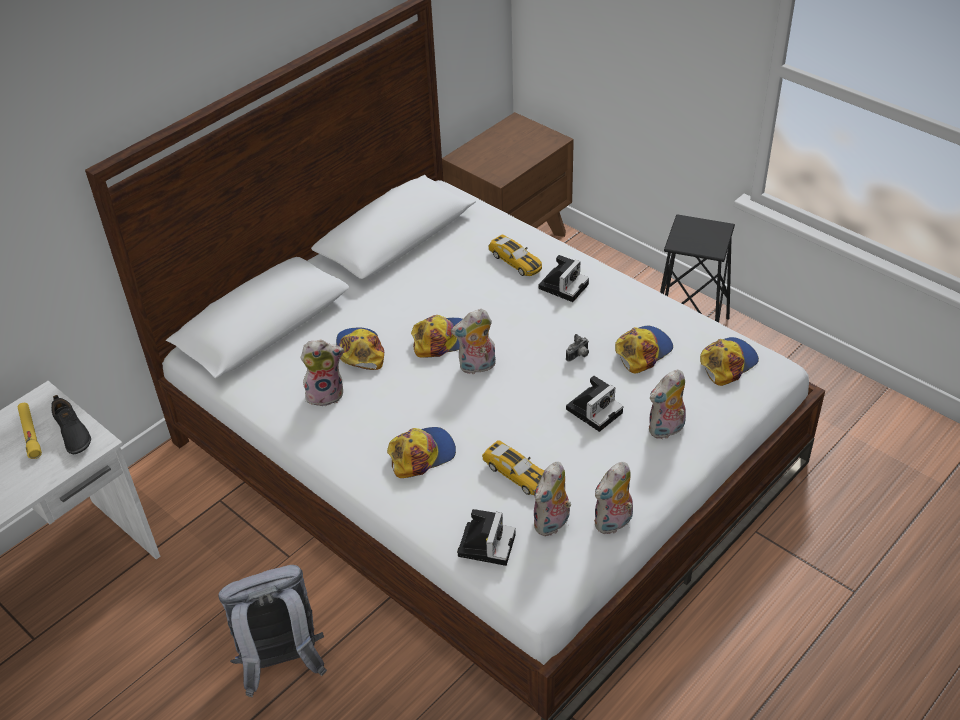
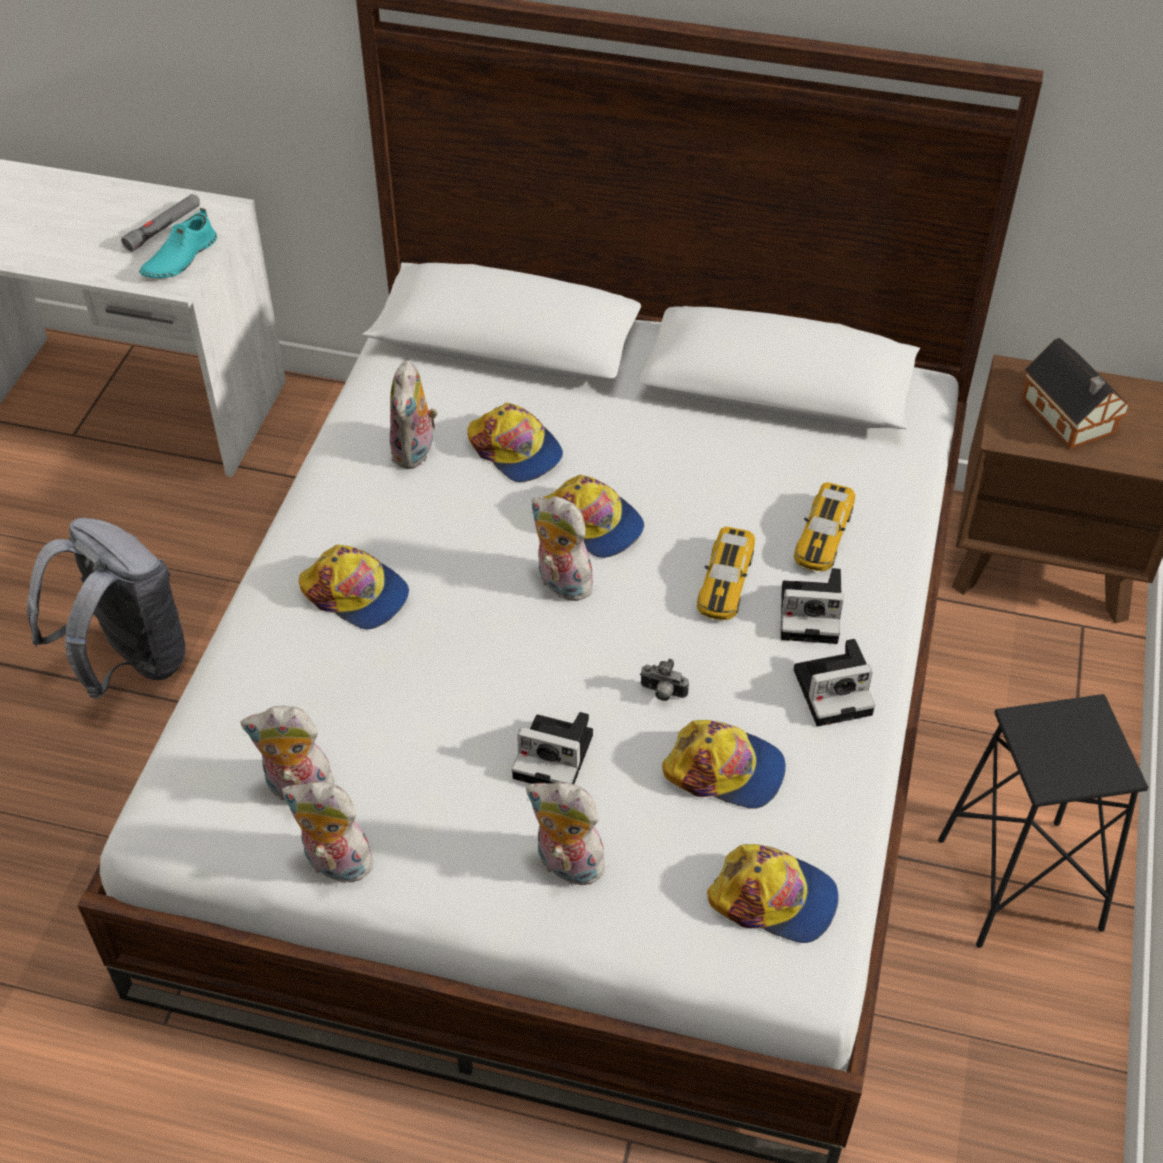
camera: 60 degrees right, 5 degrees up
yellow flashlight [18,403,42,459] -> grey flashlight [121,194,200,252]
black shoe [51,395,91,454] -> turquoise shoe [139,208,217,278]
plush toy [300,340,344,408] -> plush toy turned 45 degrees clockwise [389,360,438,469]
cap [336,328,384,370] -> cap turned 90 degrees clockwise [467,403,563,482]
camera [457,509,516,566] -> camera moved to [794,639,875,726]
toy car [482,440,544,495] -> toy car moved to [697,526,755,620]
none -> toy house [1022,338,1131,449]

